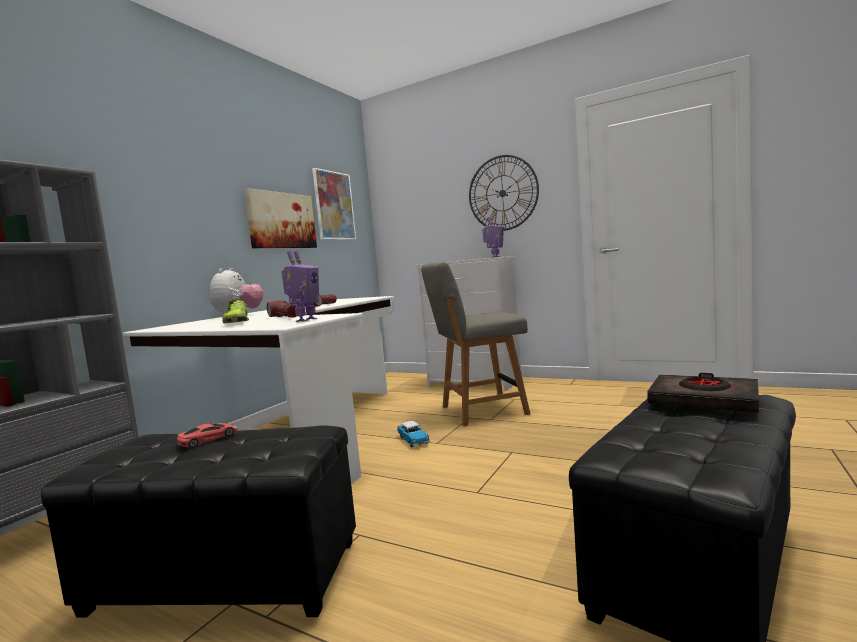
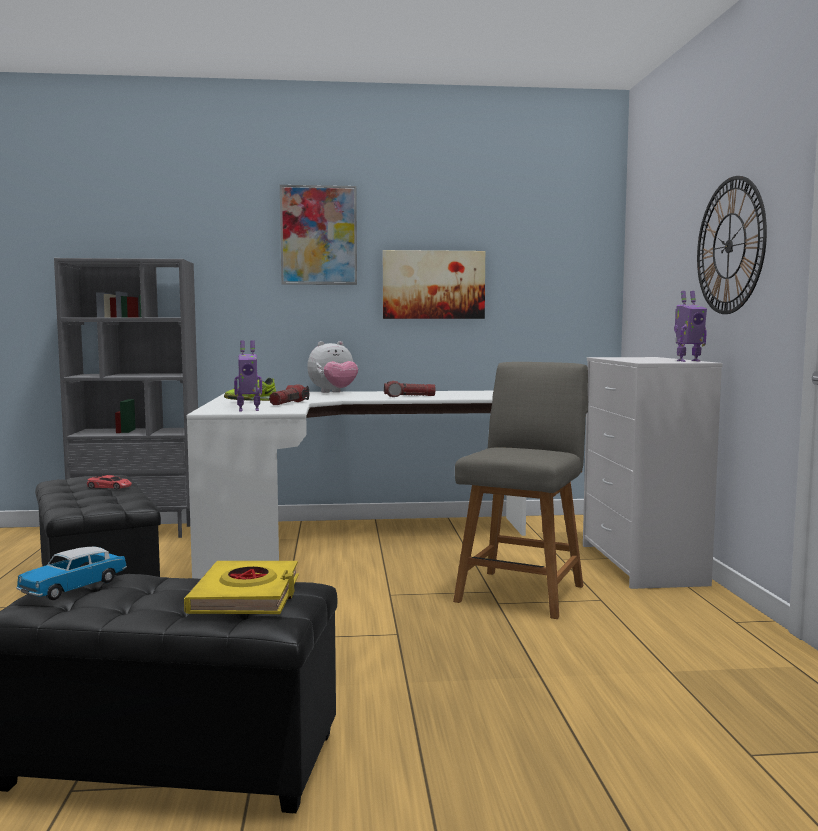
camera: 55 degrees right, 0 degrees up
picture [312,168,356,240] -> picture moved to [280,185,357,285]
toy car [397,421,430,447] -> toy car moved to [16,547,127,600]
grey chair [421,262,530,426] -> grey chair turned 75 degrees clockwise [453,362,588,619]
black book [647,373,759,413] -> yellow book [184,561,299,614]

